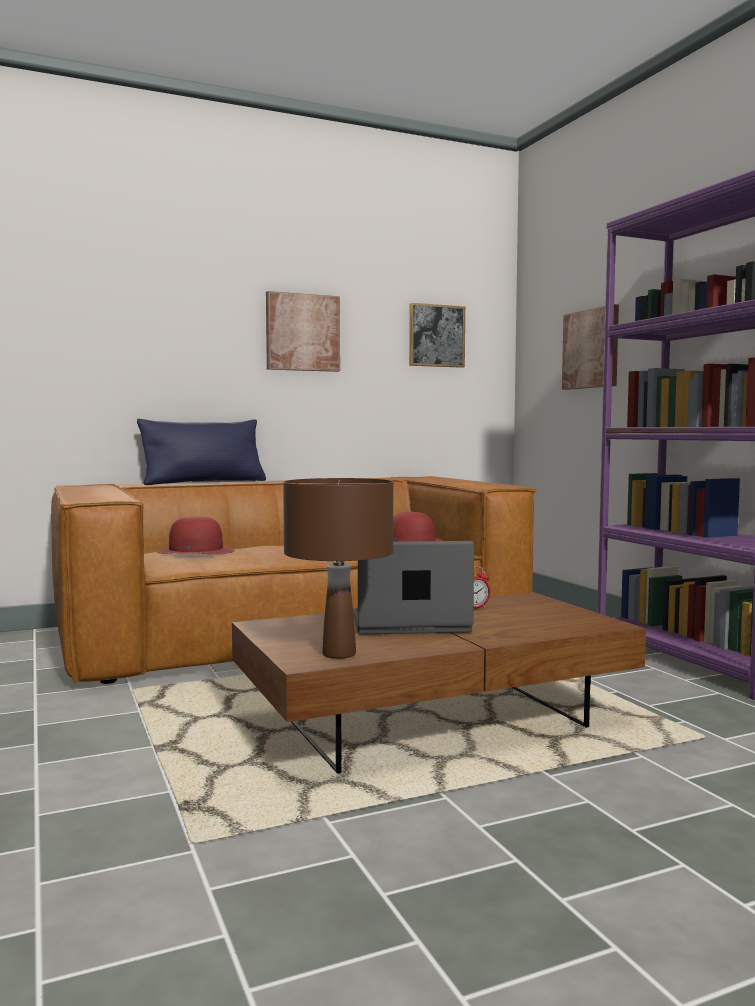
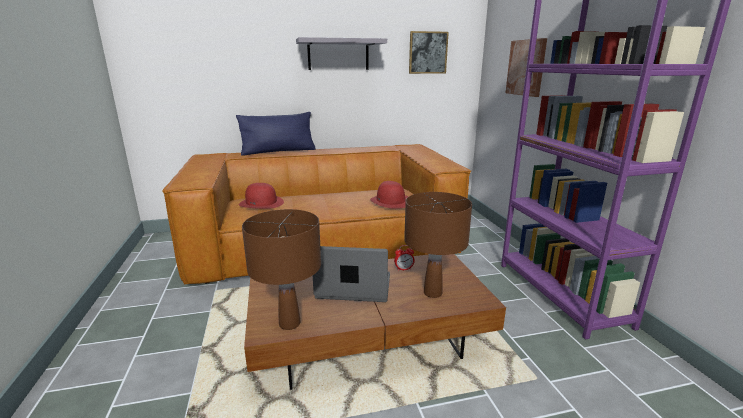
camera: 10 degrees right, 15 degrees up
picture [266,291,340,372] -> grey shelf [296,37,387,70]
none -> brown table lamp [404,192,472,298]

